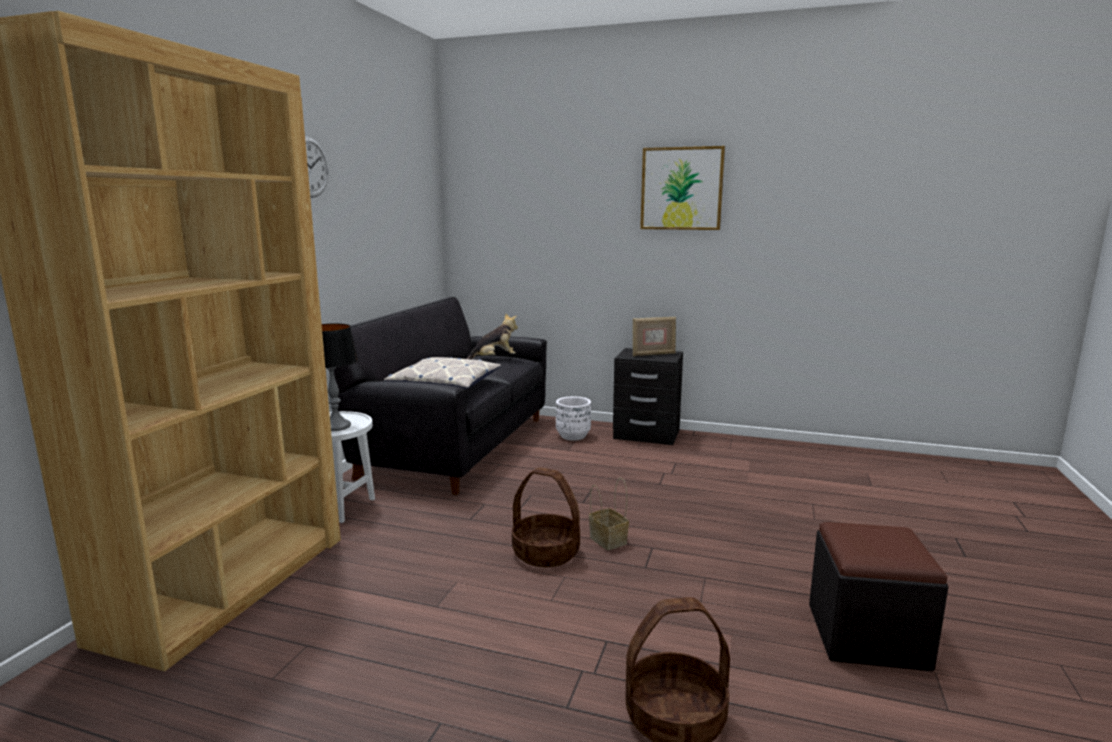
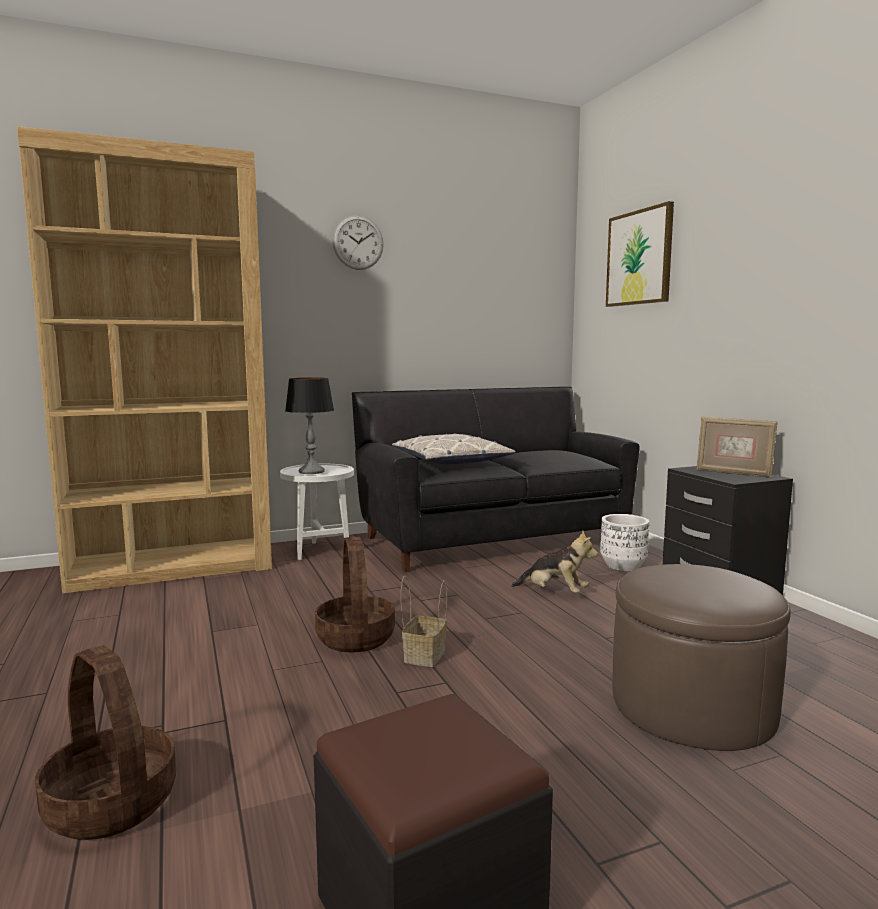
camera: 50 degrees right, 5 degrees down
plush toy [466,313,518,359] -> plush toy moved to [511,530,598,593]
picture [640,146,725,230] -> picture moved to [606,201,674,307]
none -> brown ottoman [612,564,791,751]

